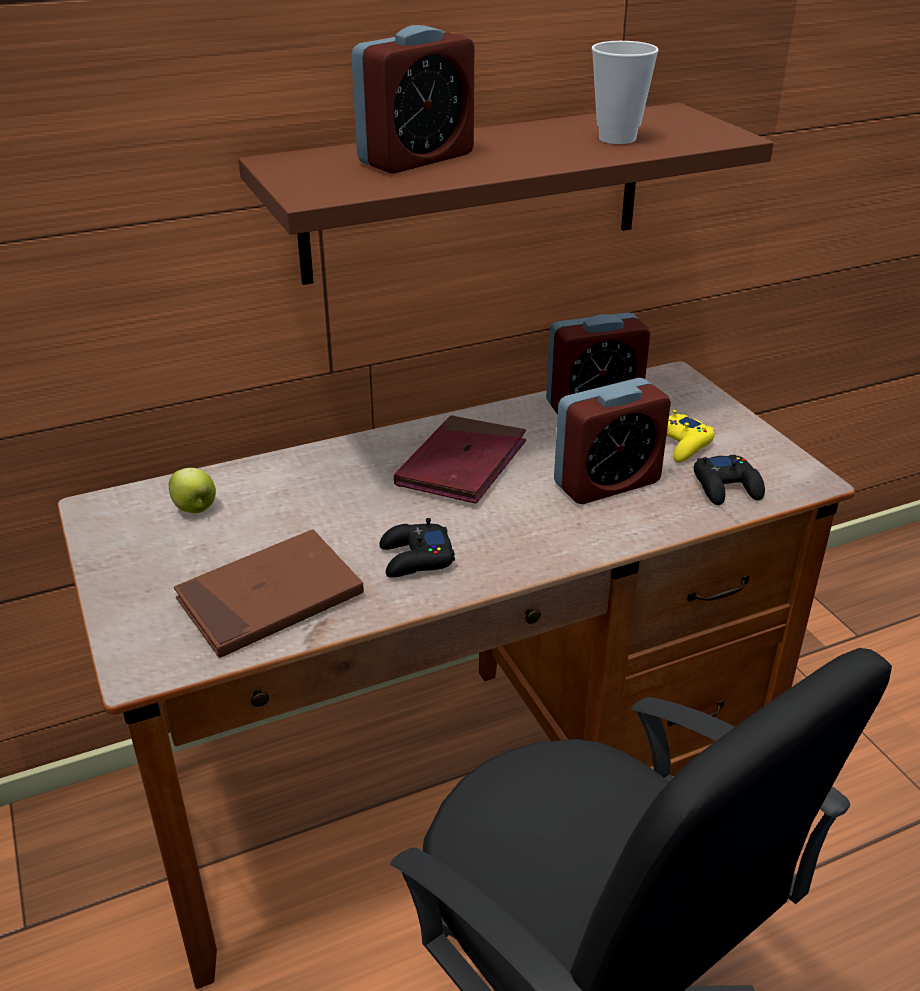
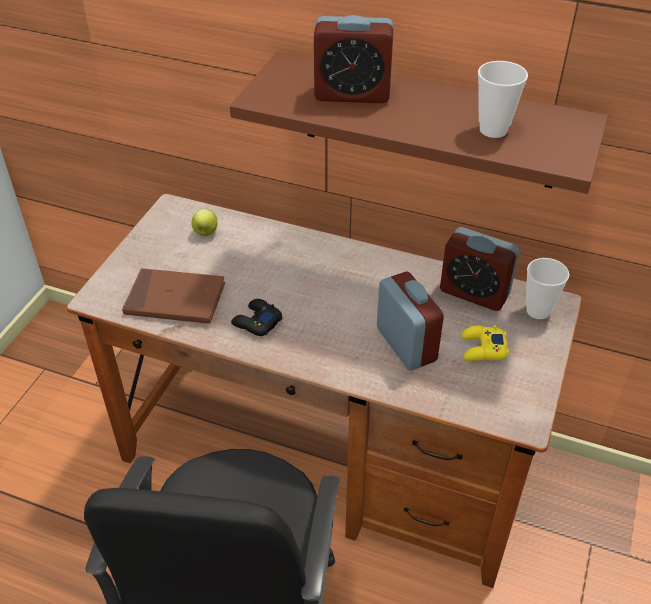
camera: 45 degrees right, 10 degrees up
red book [394,415,526,504] -> none
alarm clock [554,378,671,504] -> alarm clock turned 135 degrees counterclockwise [377,271,444,371]
black game controller [694,455,765,505] -> none
none -> cup [526,258,569,319]

